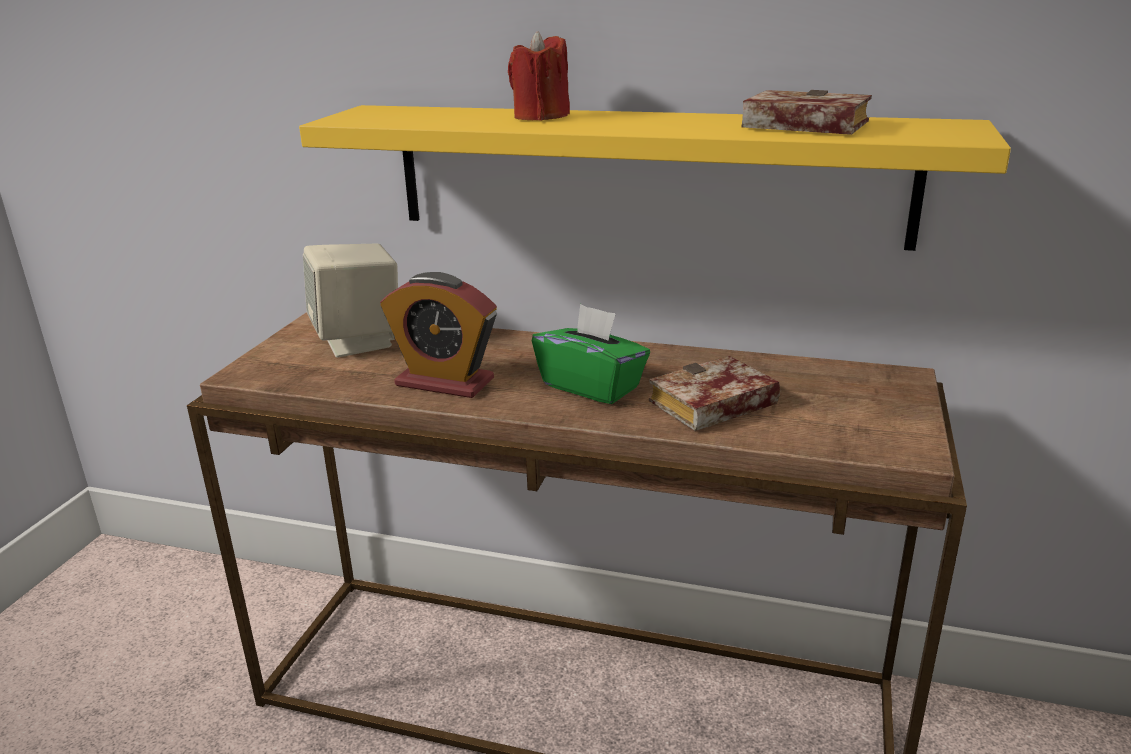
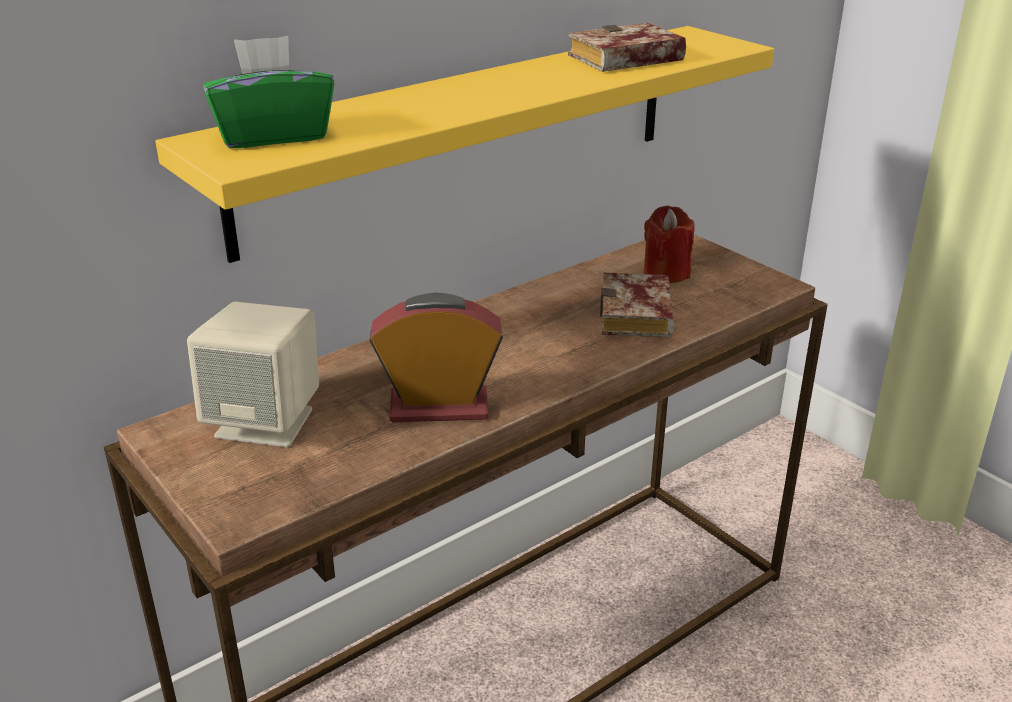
camera: 55 degrees left, 5 degrees up
alarm clock [380,272,497,398] -> alarm clock turned 150 degrees counterclockwise [369,293,503,423]
red candle [508,31,570,121] -> red candle moved to [644,206,694,283]
green tissue box [532,304,650,404] -> green tissue box moved to [203,36,334,148]

